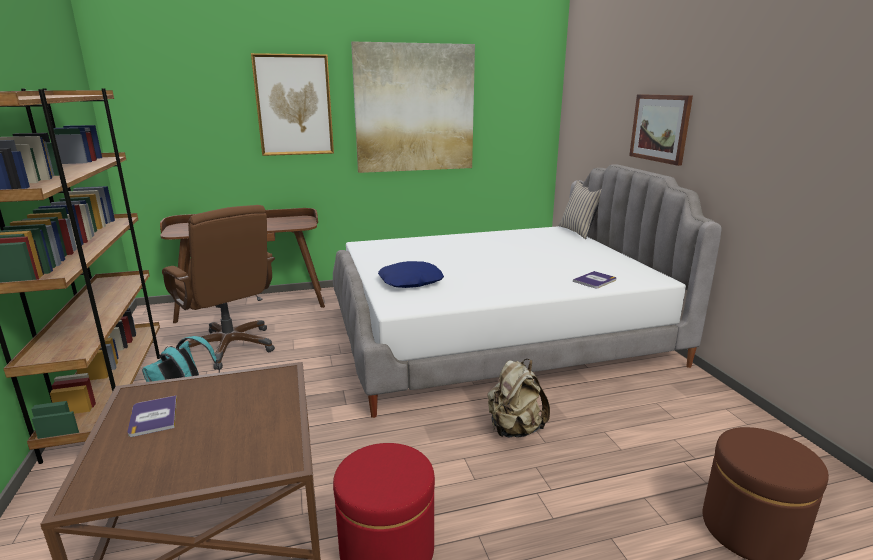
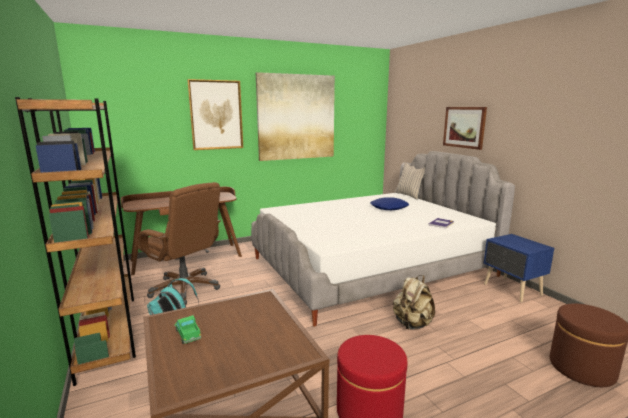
camera: 10 degrees left, 5 degrees down
book [128,395,177,437] -> toy truck [174,315,201,344]
blue pillow [378,261,444,288] -> blue pillow moved to [370,197,409,210]
none -> blue nightstand [484,234,554,302]

